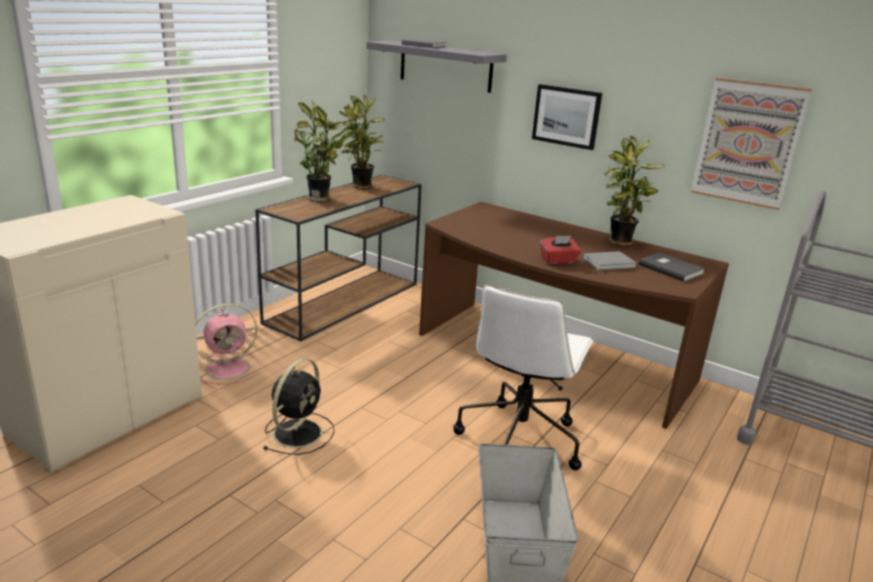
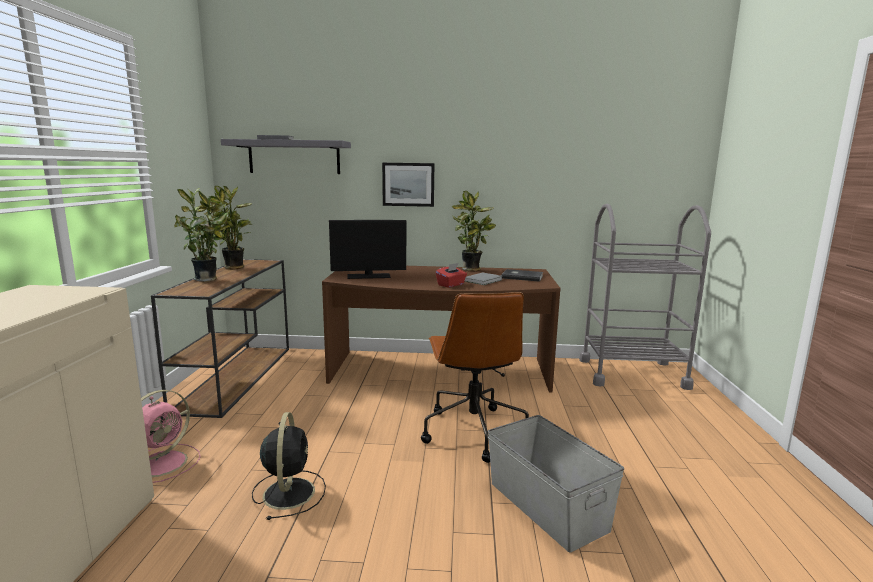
camera: 30 degrees left, 10 degrees down
white office chair [453,285,594,470] -> brown office chair [421,292,529,463]
picture [691,77,812,210] -> none
none -> monitor [329,220,406,279]

